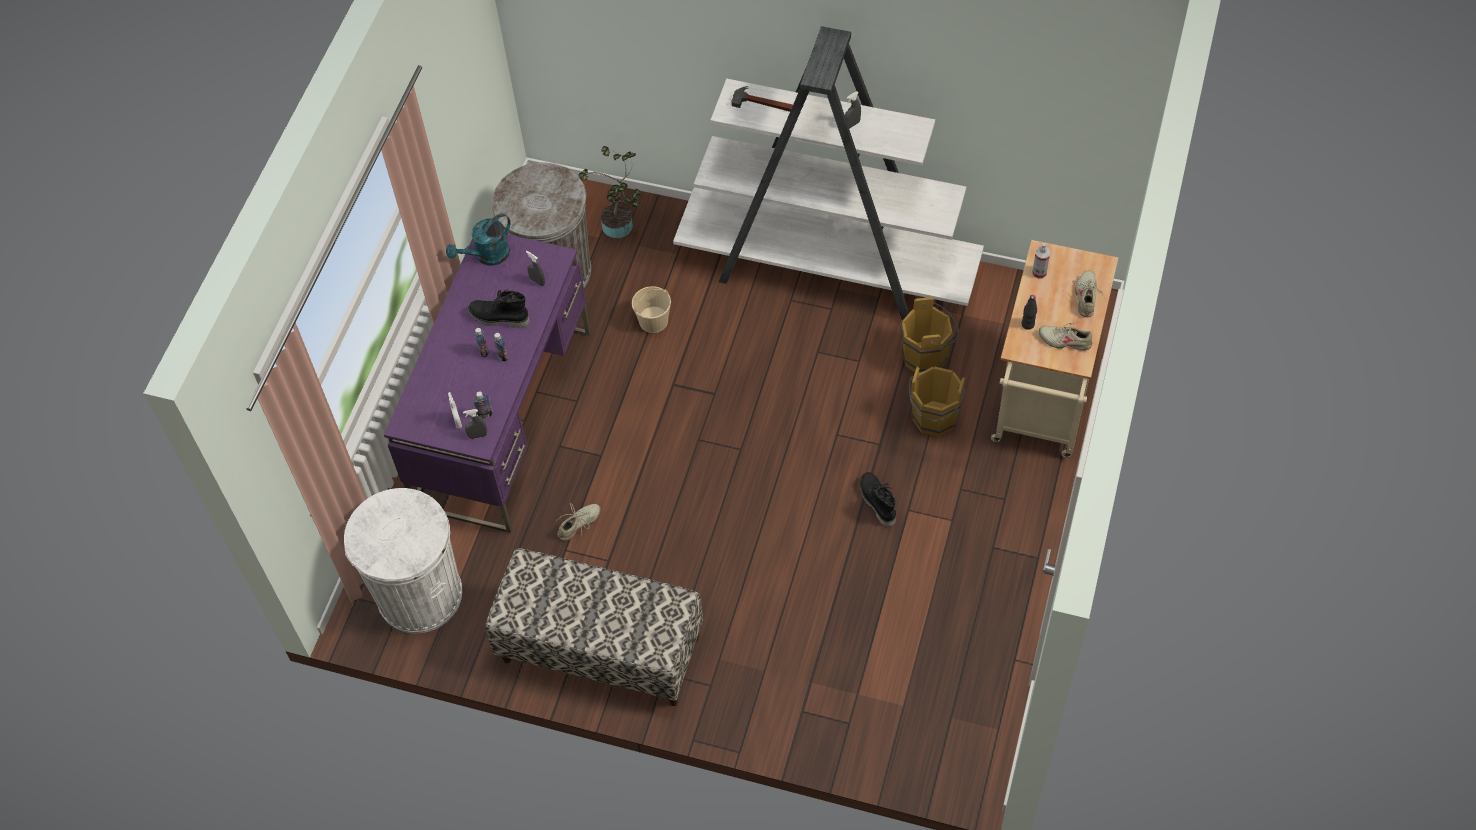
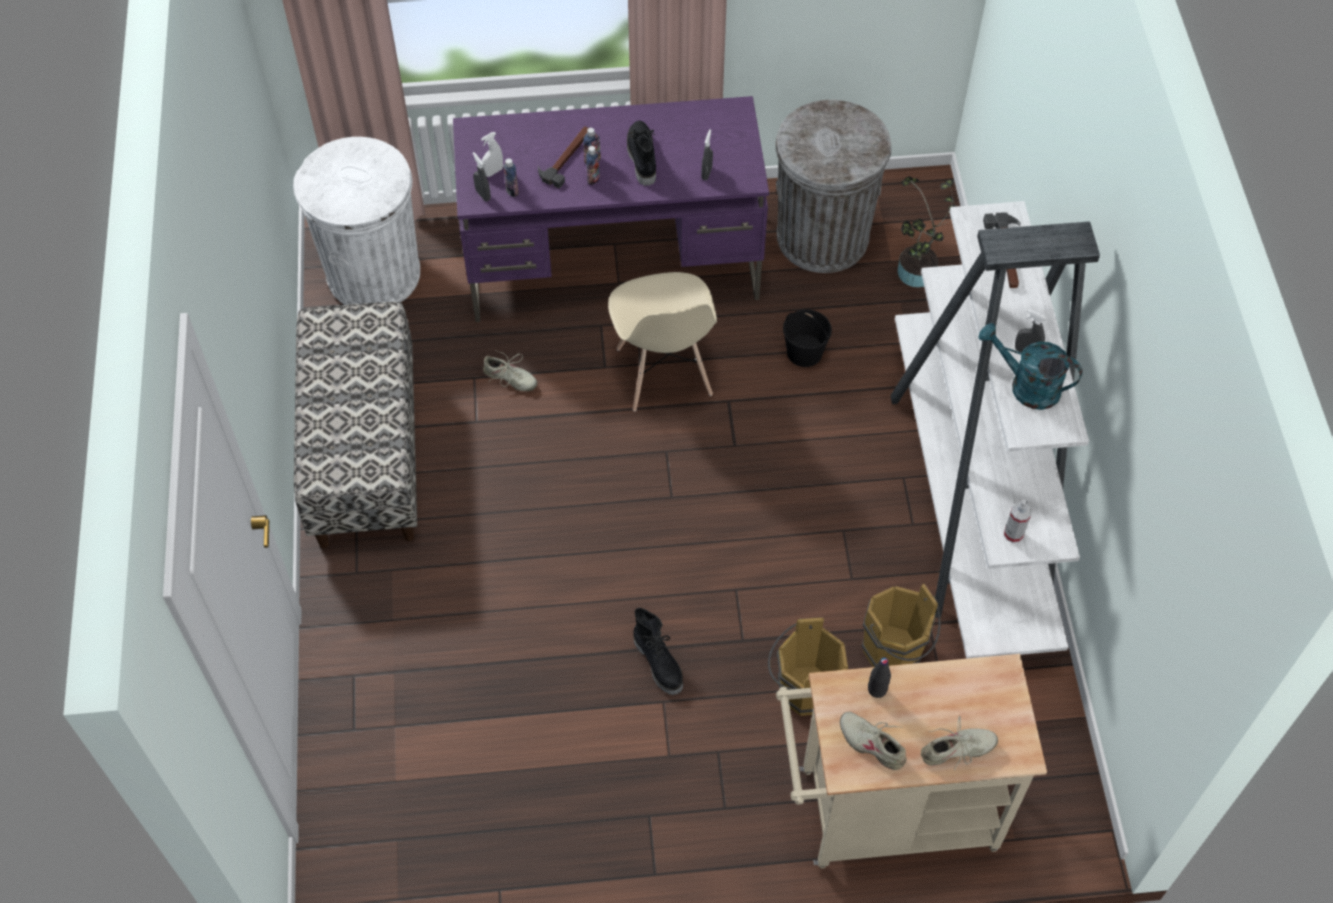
camera: 65 degrees right, 0 degrees up
turquoise watering can [446,213,511,266] -> turquoise watering can moved to [978,323,1083,410]
beige bucket [632,286,671,333] -> black bucket [783,309,832,367]
black boot [860,472,896,527] -> black boot turned 105 degrees clockwise [633,608,683,695]
spray bottle [1032,243,1050,279] -> spray bottle moved to [1004,500,1031,543]
beige shoe [1039,321,1093,351] -> beige shoe turned 45 degrees counterclockwise [840,712,906,770]
none -> hammer [538,126,588,188]
none -> beige chair [608,272,717,411]

